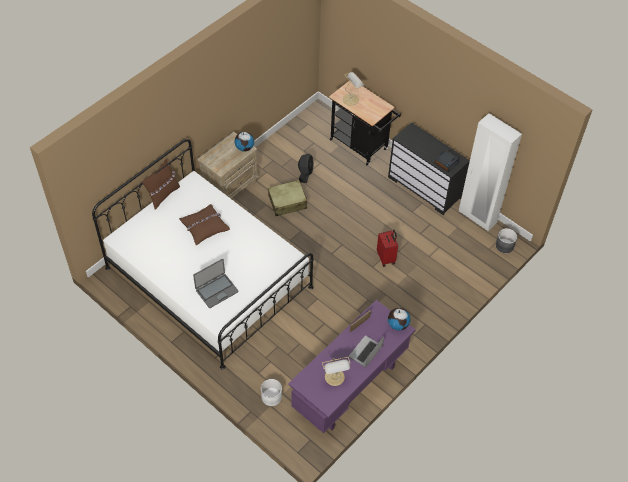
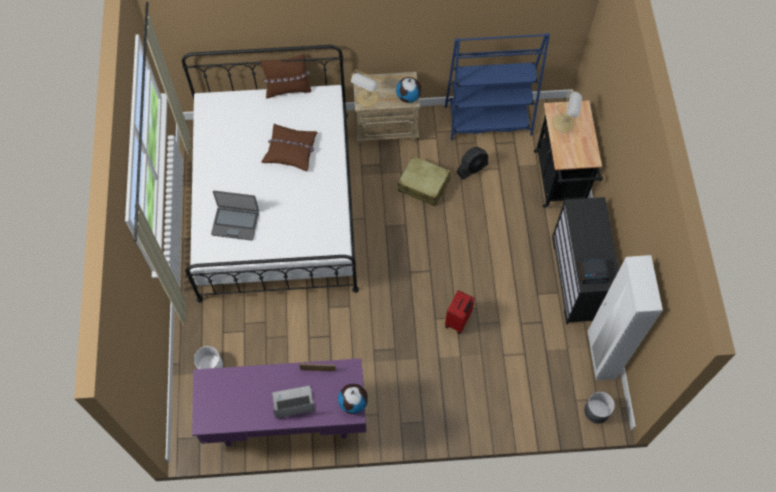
camera: 45 degrees right, 10 degrees up
table lamp [322,357,351,386] -> table lamp moved to [351,70,381,107]
none -> blue bookcase [445,33,550,140]

